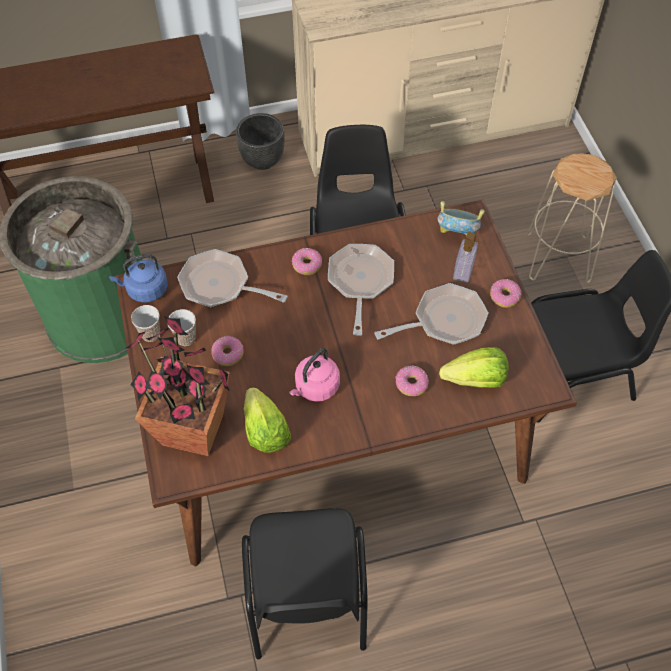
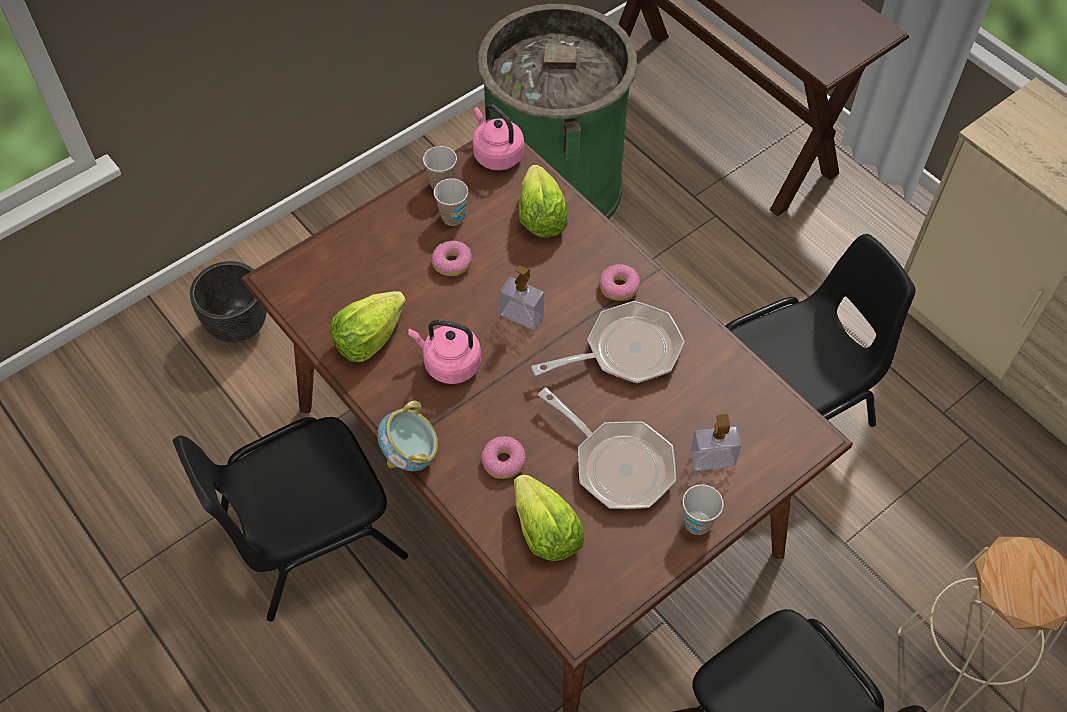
camera: 65 degrees right, 0 degrees up
blue kettle [109,254,168,303] -> pink kettle [472,104,524,170]
potted plant [125,316,230,456] -> none
frying pan [177,249,288,307] -> lettuce [519,165,568,237]
black planter [236,113,285,170] -> black planter moved to [190,261,267,343]
bowl [437,201,485,236] -> bowl moved to [377,401,438,471]
donut [490,279,522,308] -> cup [683,484,724,535]
none -> soap dispenser [499,265,544,330]

